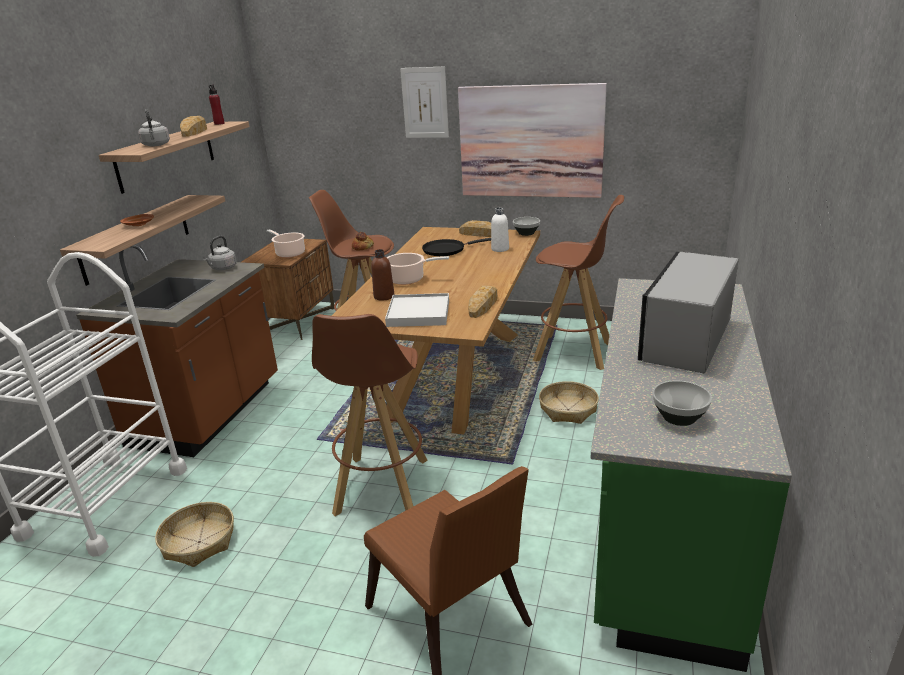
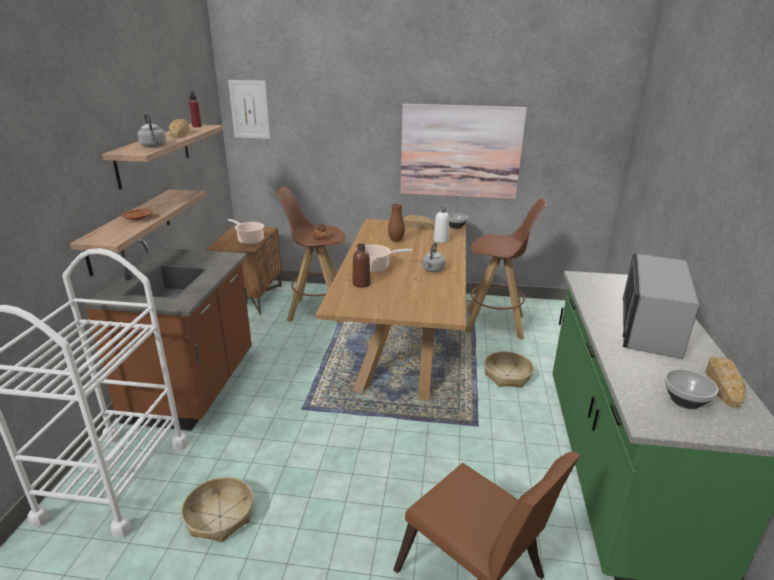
camera: 10 degrees left, 0 degrees up
grey kettle [203,236,237,270] -> grey kettle moved to [422,242,445,272]
brown stool [312,314,428,516] -> none
white tray [385,293,449,327] -> none
picture [400,66,449,138] -> picture moved to [228,80,270,139]
black frying pan [422,238,491,256] -> brown vase [388,204,405,242]
bread [468,286,497,318] -> bread moved to [705,357,746,409]

